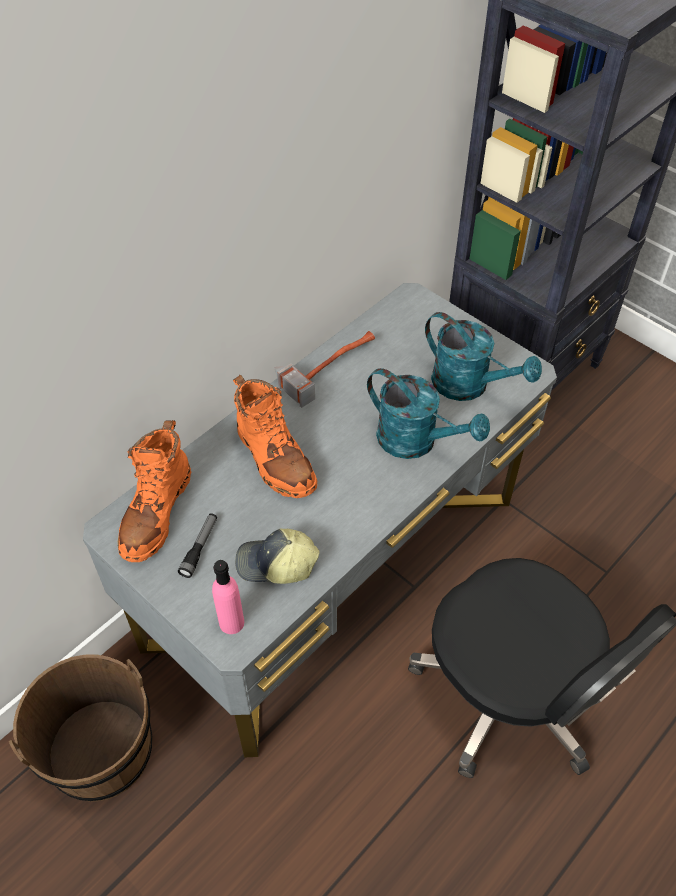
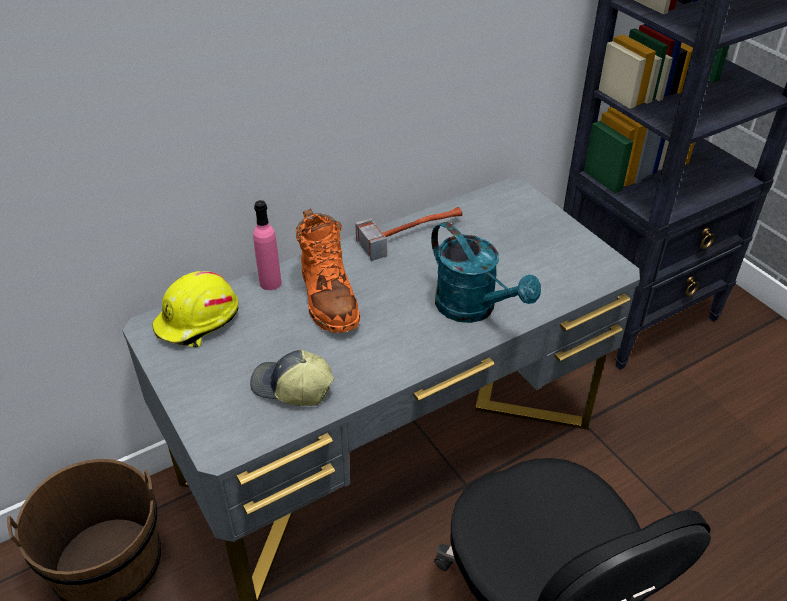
camera: 15 degrees right, 10 degrees down
orange boot [118,420,191,562] -> yellow hard hat [152,271,238,348]
flashlight [178,513,217,578] -> none
pink bottle [212,560,244,634] -> pink bottle moved to [253,200,282,290]
turquoise watering can [425,312,542,401] -> none

